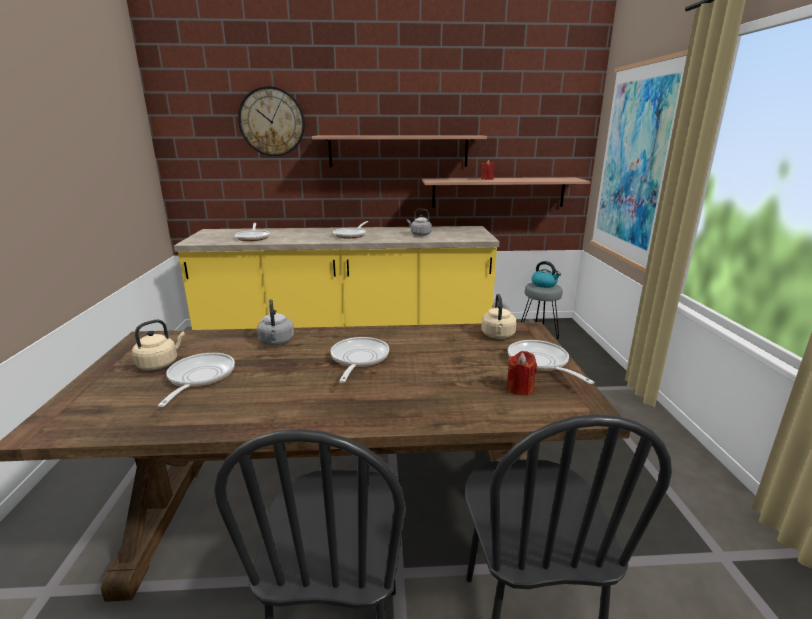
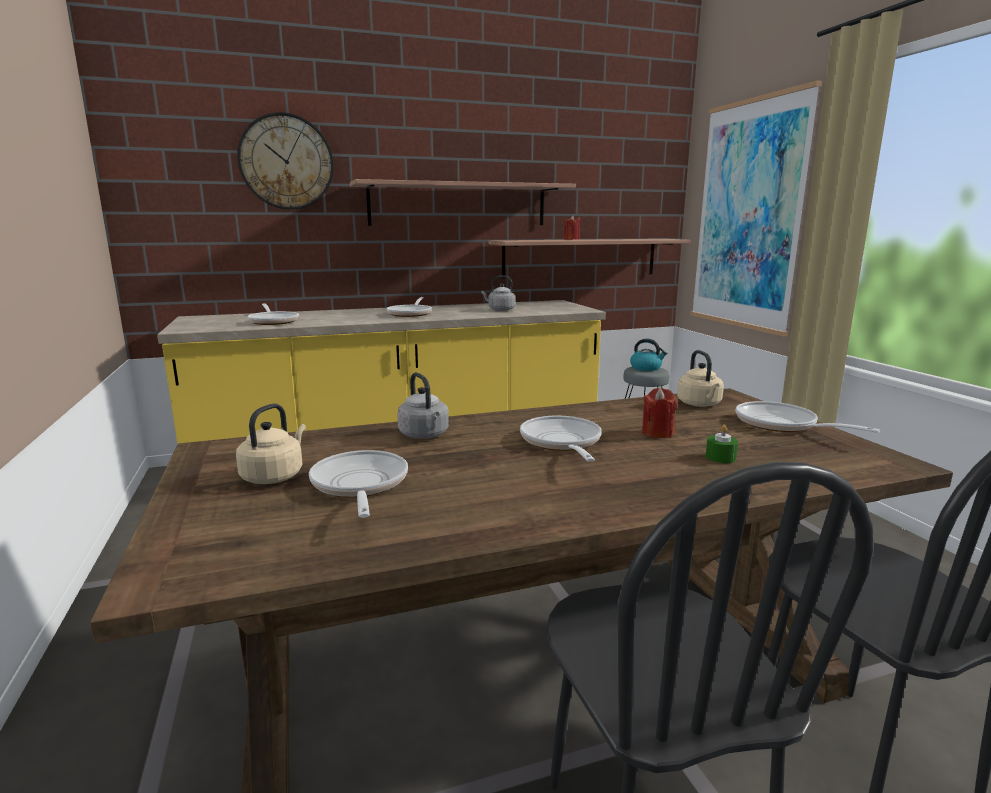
camera: 15 degrees left, 5 degrees down
red candle [507,351,537,395] -> red candle moved to [642,388,677,438]
none -> green candle [705,425,738,463]

